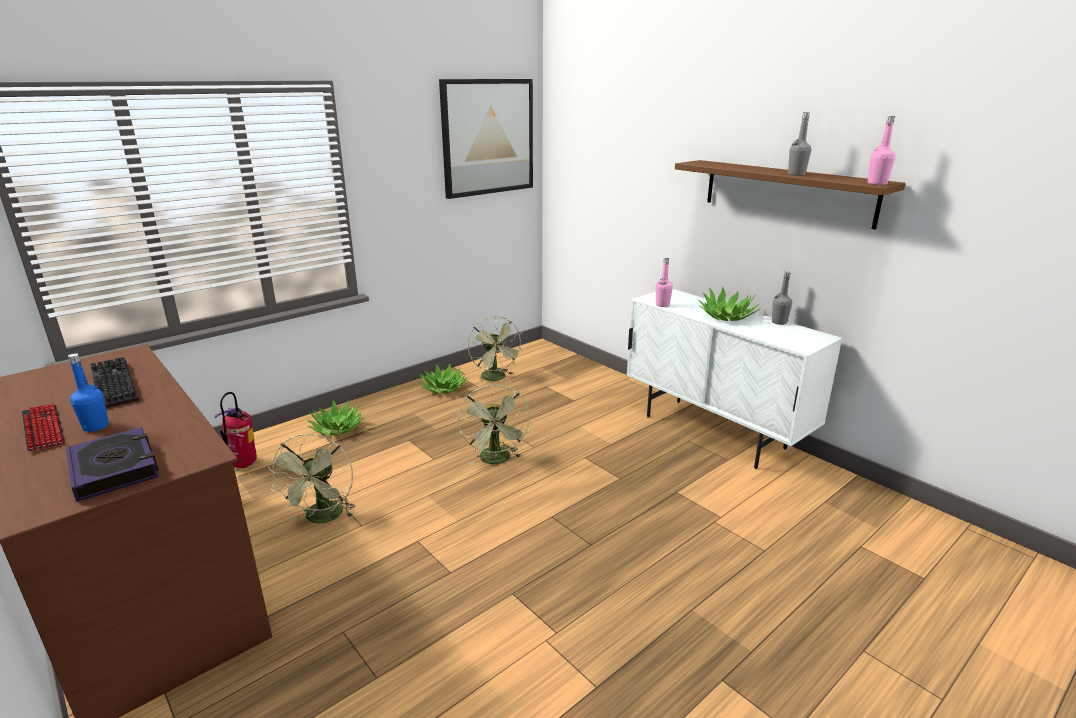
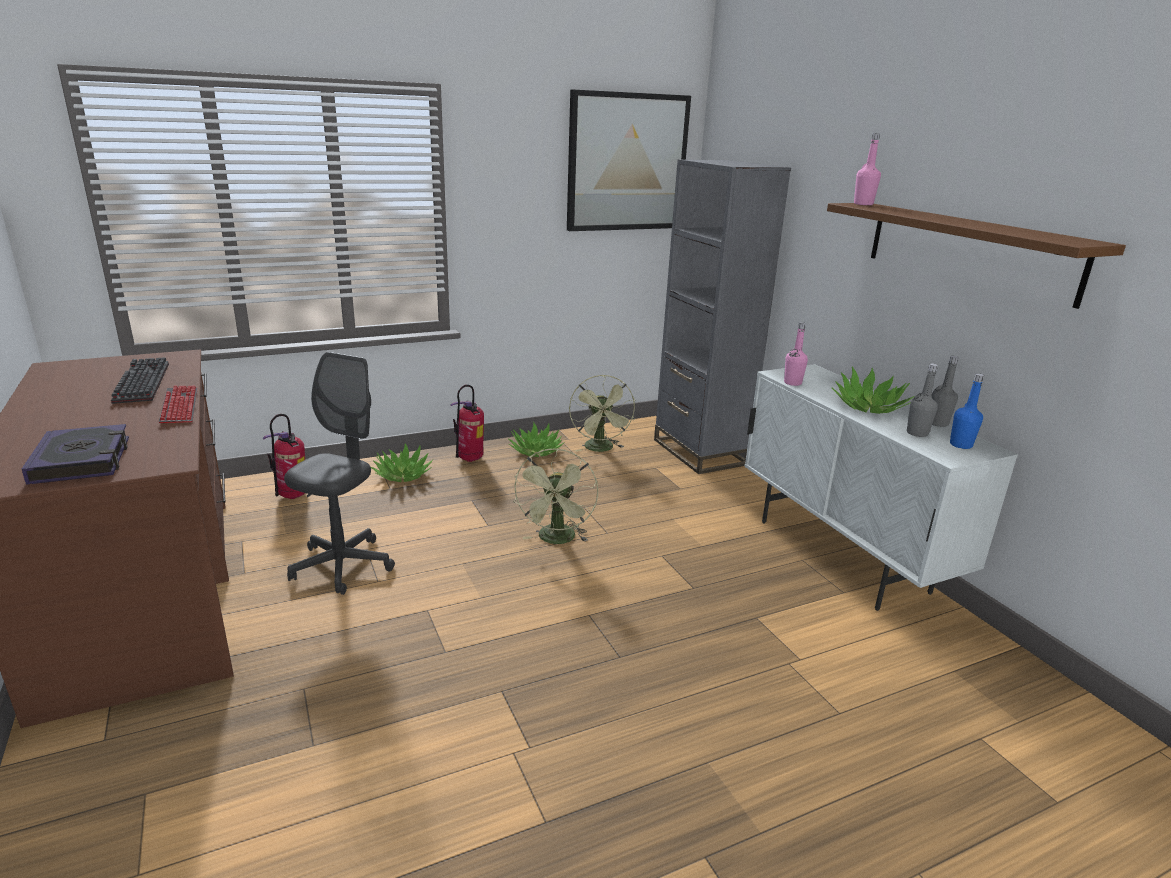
camera: 15 degrees right, 0 degrees up
keyboard [22,404,65,451] -> keyboard moved to [159,386,198,423]
blue bottle [68,353,109,432] -> blue bottle moved to [950,373,984,449]
green fan [267,433,355,523] -> grey office chair [284,352,395,595]
grey bottle [788,112,811,176] -> grey bottle moved to [907,364,938,437]
pink bottle [868,116,896,185] -> pink bottle moved to [854,133,881,205]
none -> fire extinguisher [451,385,484,462]
none -> grey bookcase [654,159,791,474]

